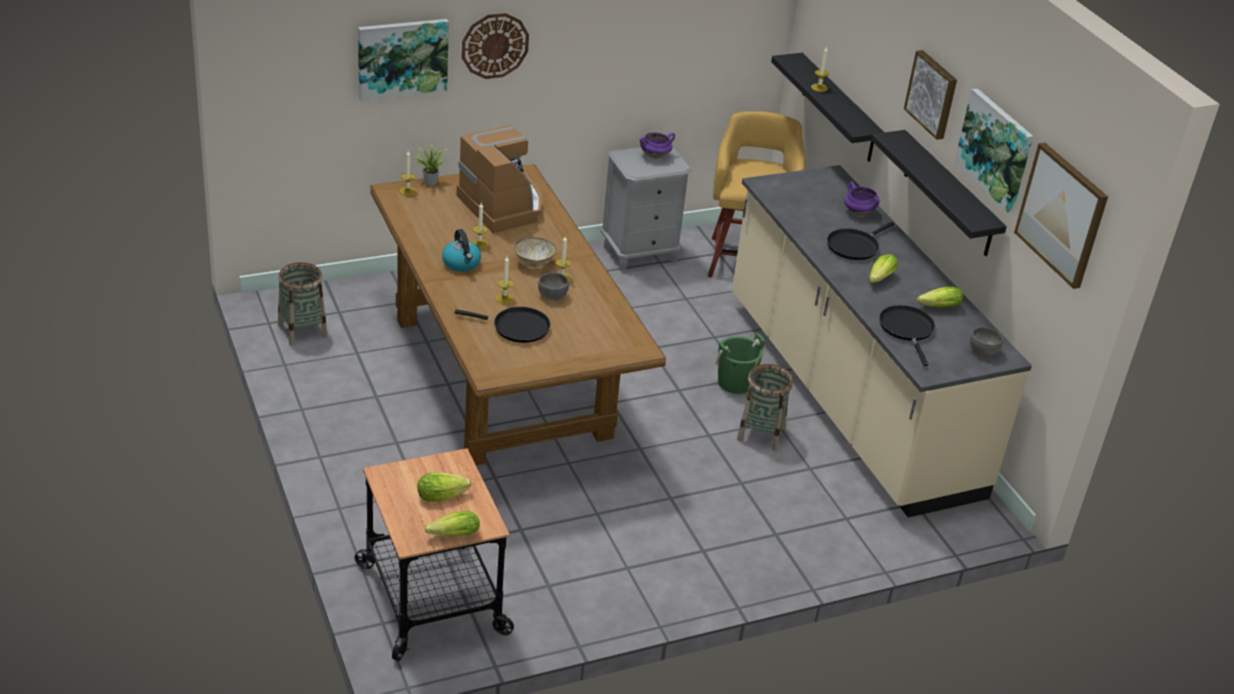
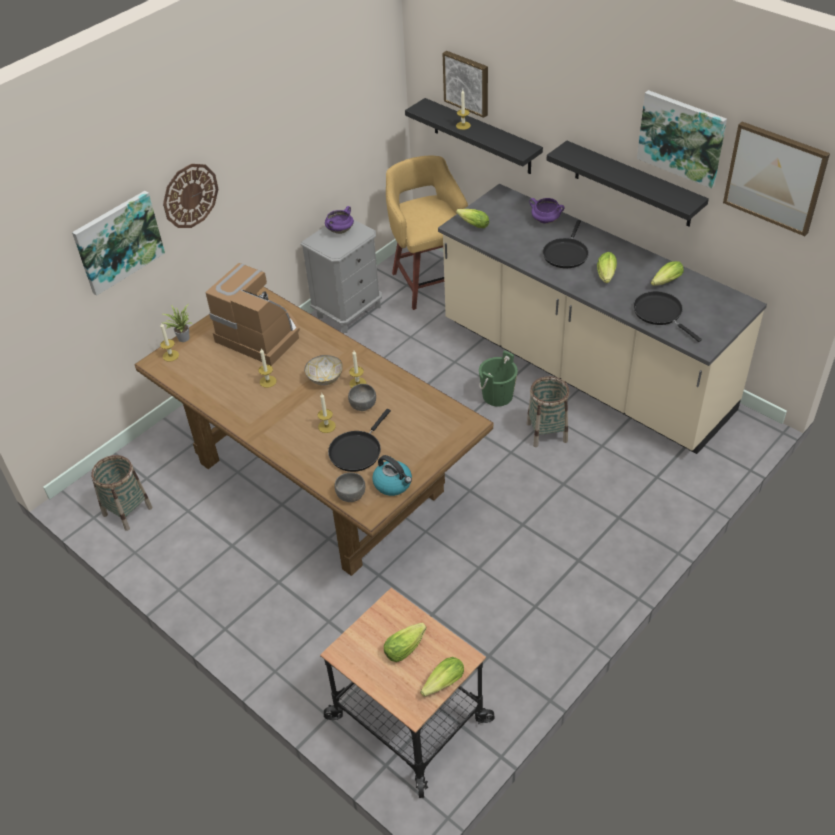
camera: 20 degrees left, 10 degrees up
kettle [442,229,481,272] -> kettle moved to [372,455,412,496]
black frying pan [454,307,551,343] -> black frying pan turned 135 degrees clockwise [328,409,391,472]
picture [904,50,957,140] -> picture moved to [443,51,488,118]
grey bowl [970,327,1003,357] -> grey bowl moved to [335,472,365,502]
none -> lettuce [456,209,489,228]

